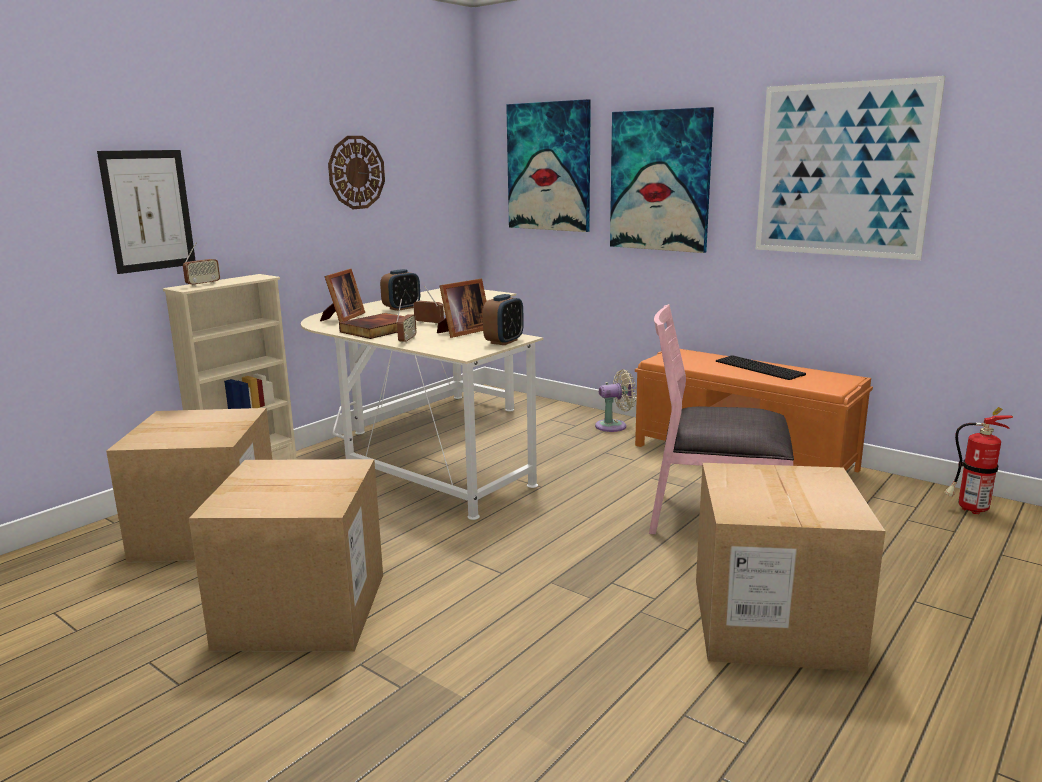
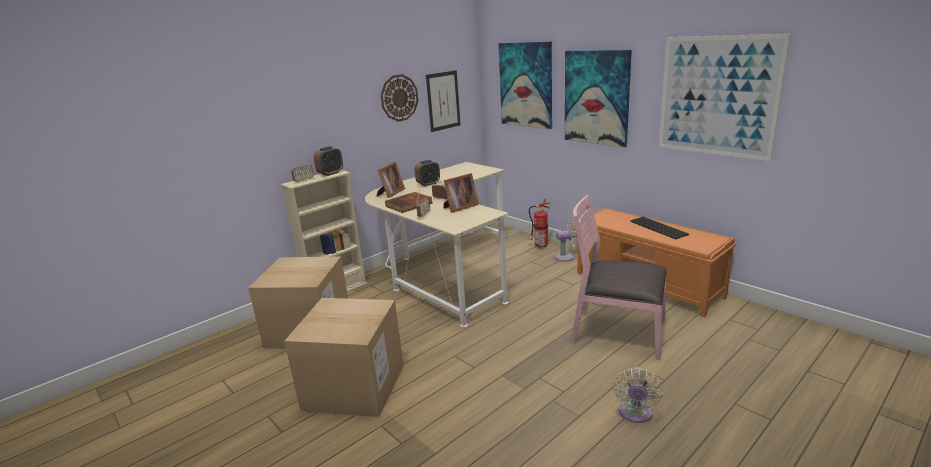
camera: 10 degrees right, 5 degrees up
picture [97,150,196,274] -> picture moved to [426,70,461,132]
alarm clock [483,294,524,345] -> alarm clock moved to [314,146,343,176]
cardboard box [696,463,885,672] -> beige fan [613,366,663,423]
fire extinguisher [944,407,1013,514] -> fire extinguisher moved to [528,199,550,248]

